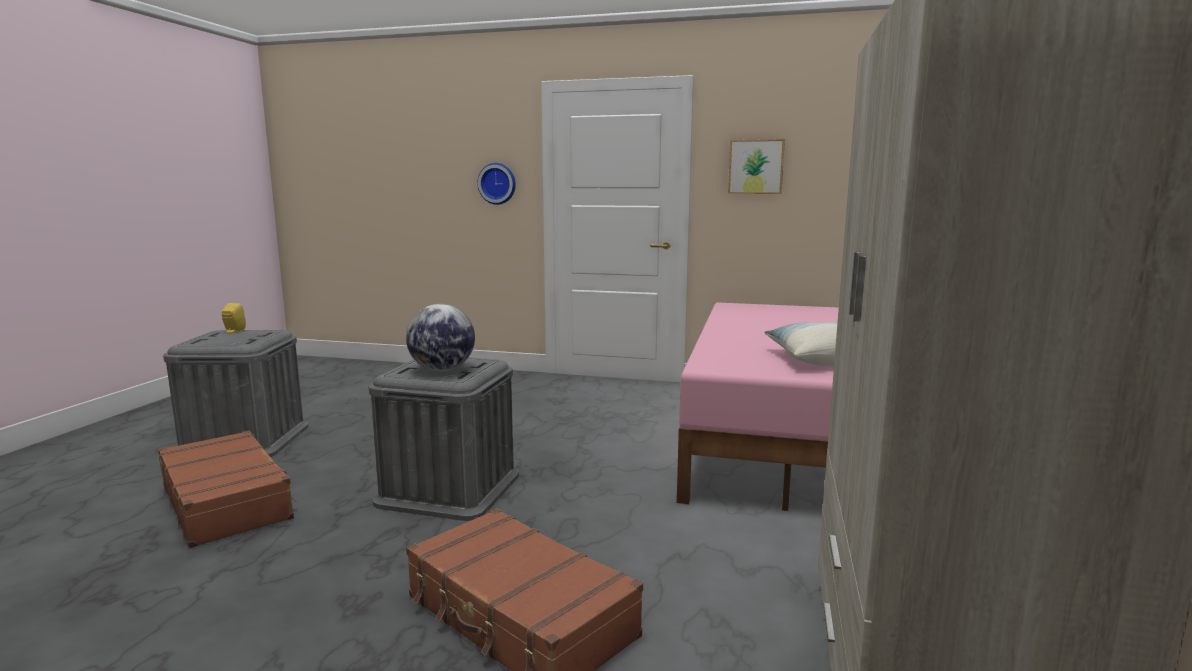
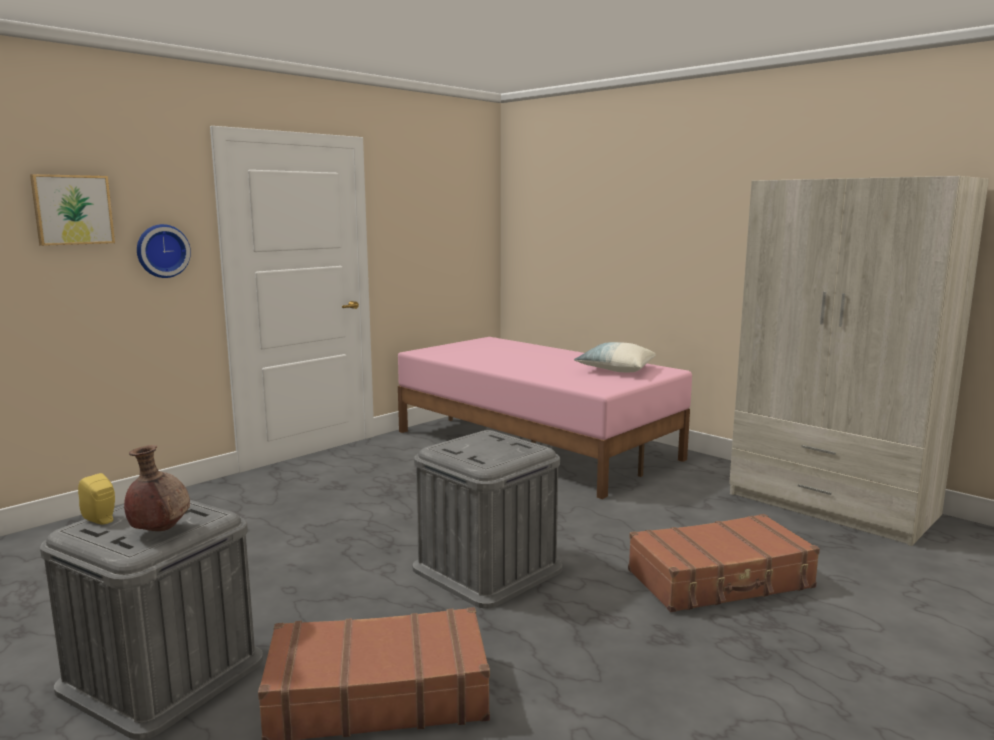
camera: 60 degrees left, 0 degrees up
globe [406,304,475,371] -> none
picture [728,139,785,194] -> picture moved to [30,174,115,246]
none -> brown vase [124,445,190,531]

